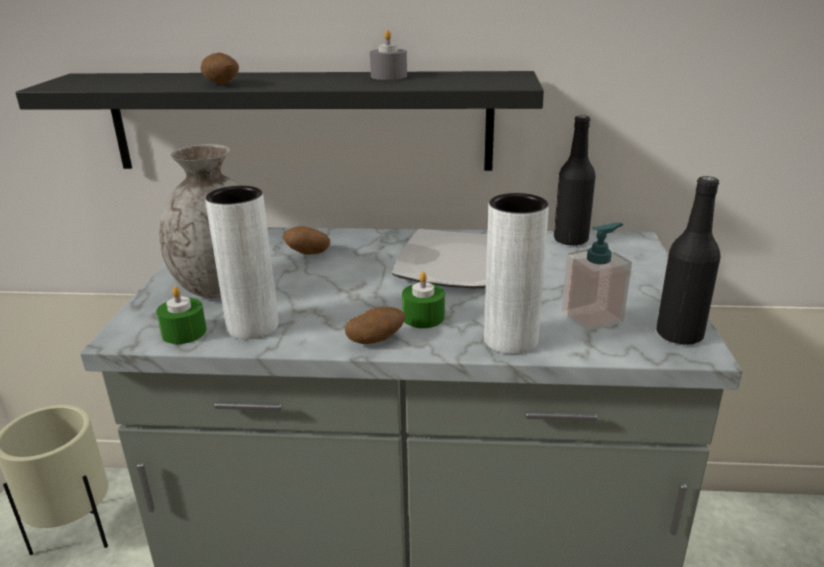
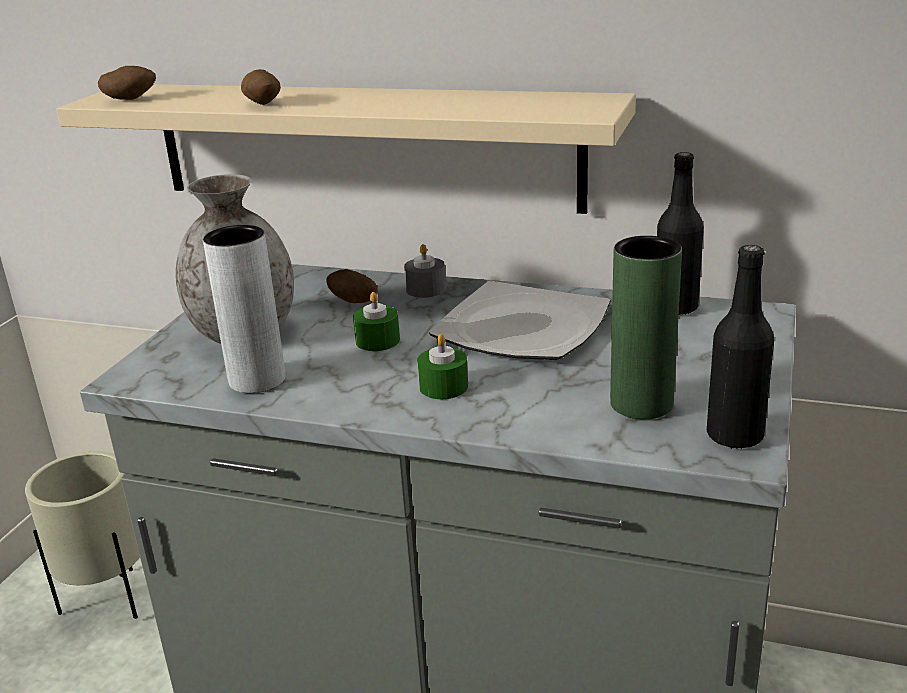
camera: 15 degrees right, 0 degrees up
black shelf [15,71,544,171] -> beige shelf [56,84,636,214]
green candle [156,286,207,344] -> green candle moved to [353,292,400,351]
potato [345,307,405,344] -> potato moved to [98,66,156,100]
grey candle [370,30,407,80] -> grey candle moved to [404,244,446,298]
grey vase [484,193,549,354] -> none
soap dispenser [561,223,632,331] -> green vase [610,236,682,419]

